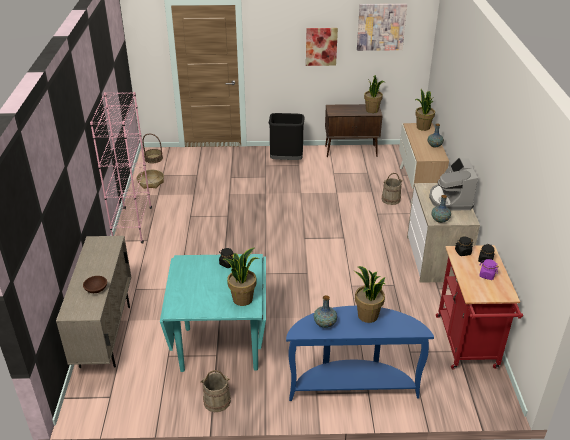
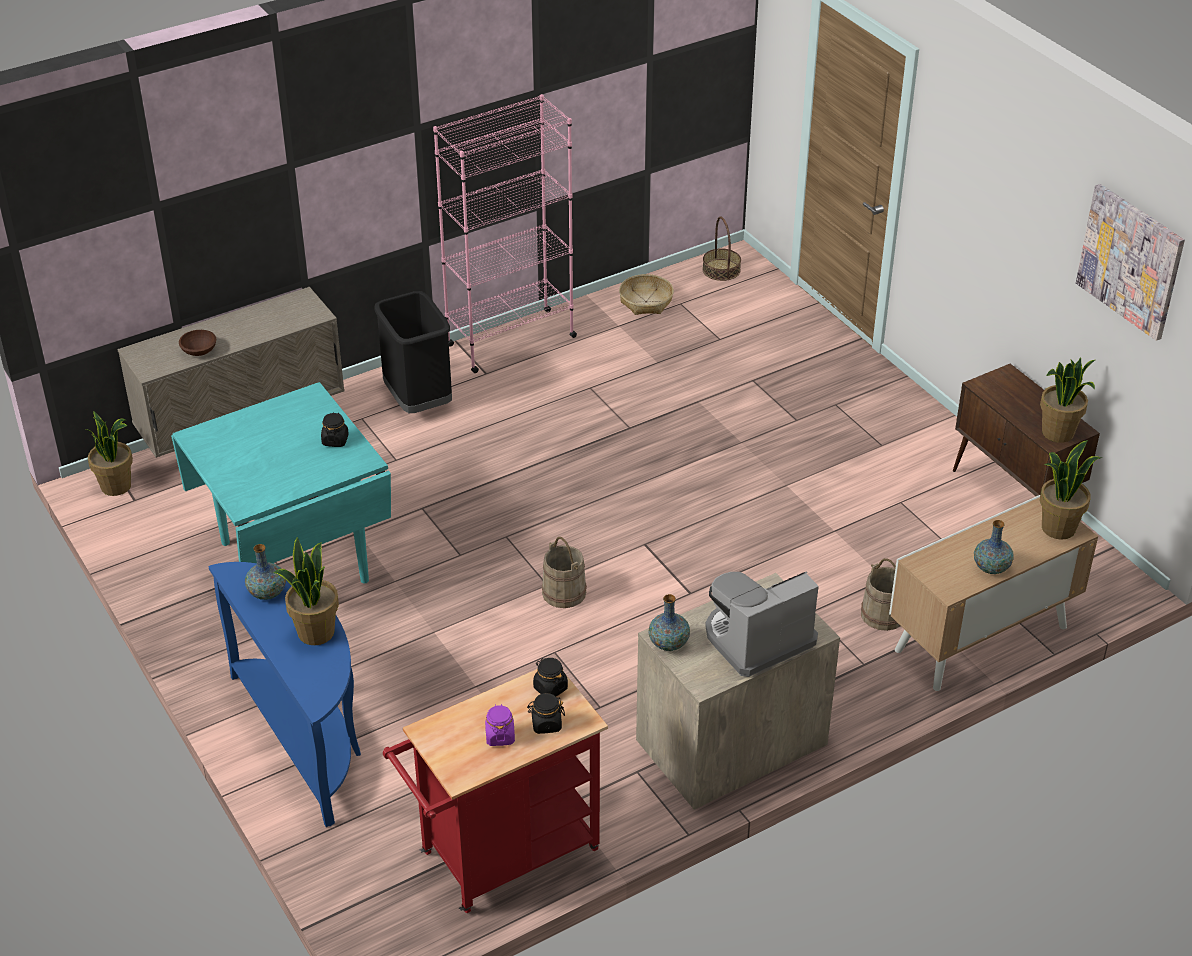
camera: 60 degrees right, 5 degrees up
beige bucket [200,370,231,412] -> beige bucket moved to [542,537,587,608]
potted plant [224,247,260,306] -> potted plant moved to [85,412,133,496]
black trash can [269,113,305,160] -> black trash can moved to [374,291,452,413]
picture [306,28,338,66] -> none

